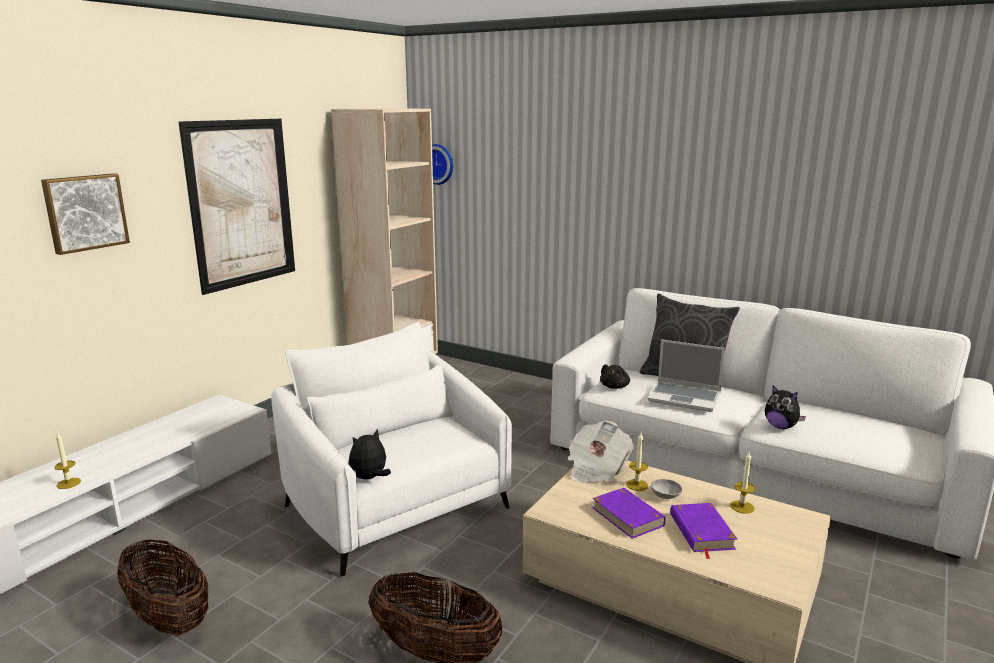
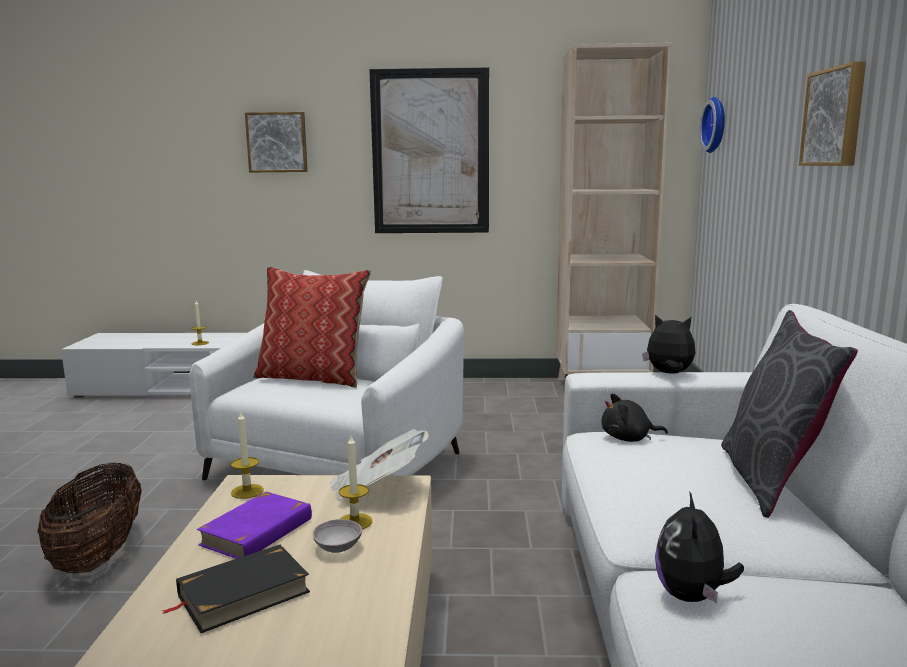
camera: 60 degrees right, 5 degrees down
basket [117,539,208,636] -> none
plush toy [349,429,391,479] -> plush toy moved to [642,314,695,374]
laptop [647,339,725,412] -> none
purple book [670,503,737,559] -> black book [162,545,310,633]
candle [730,452,755,513] -> candle moved to [231,410,264,499]
none -> pillow [253,267,371,388]
none -> picture [799,61,866,166]

